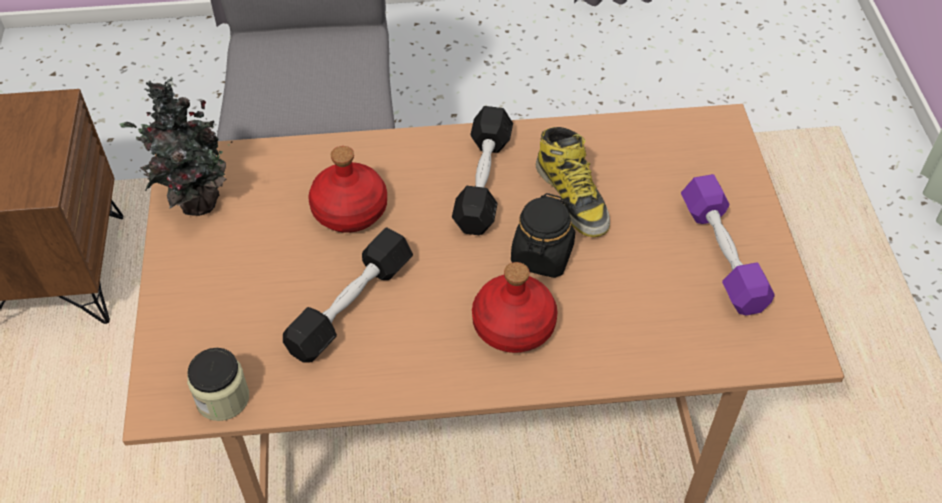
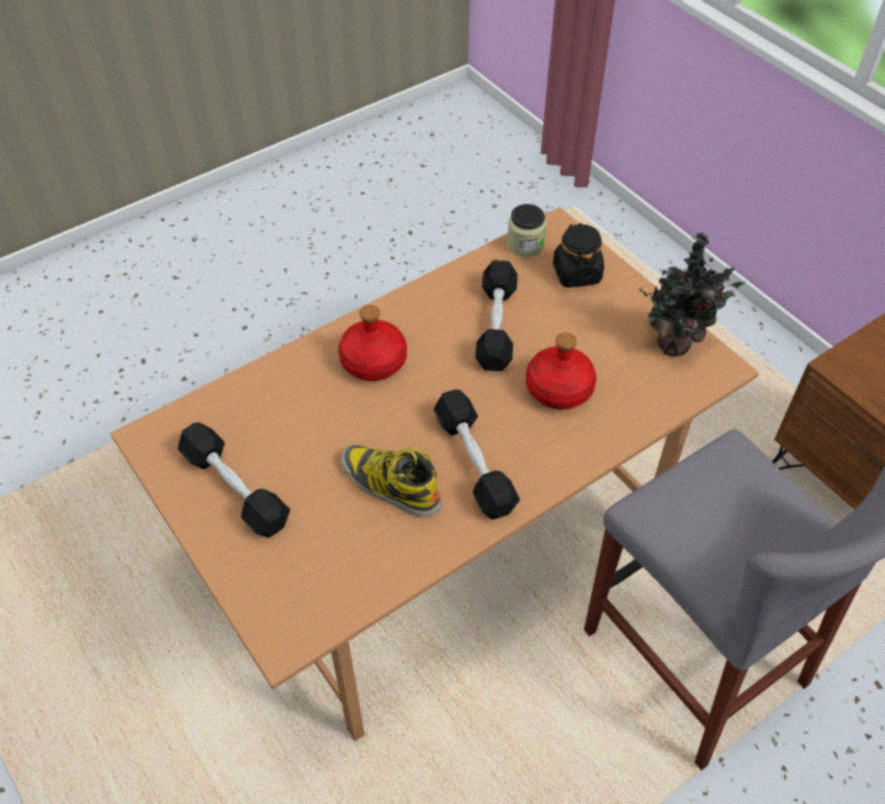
camera: 150 degrees right, 0 degrees up
black jar [511,193,575,278] -> black jar moved to [553,223,604,288]
purple dumbbell [681,174,774,316] -> black dumbbell [178,422,290,538]

